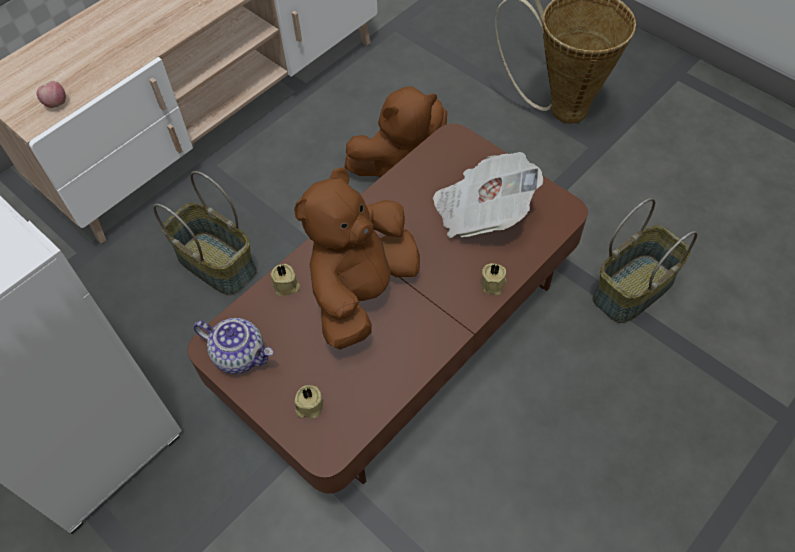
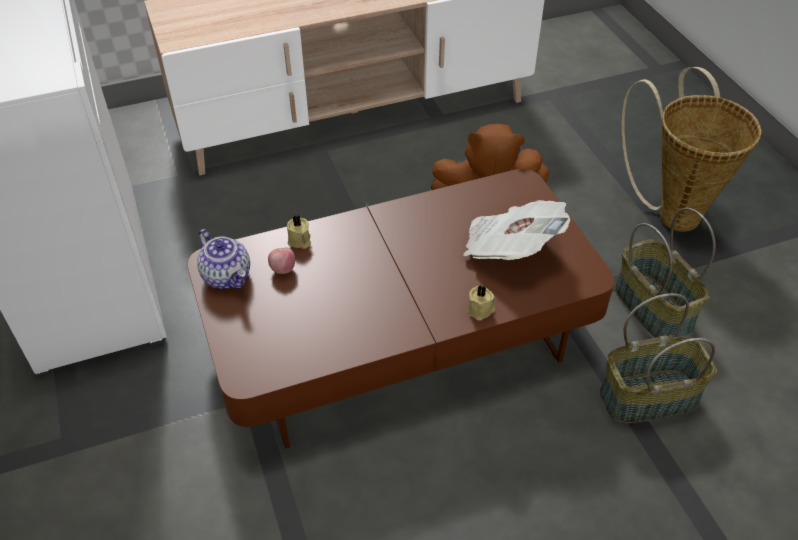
camera: 25 degrees right, 10 degrees down
apple [37,81,66,108] -> apple moved to [268,247,295,274]
basket [153,171,257,296] -> basket moved to [615,208,716,338]
brown plush toy [294,167,420,350] -> none
beige candle [295,385,323,418] -> none

